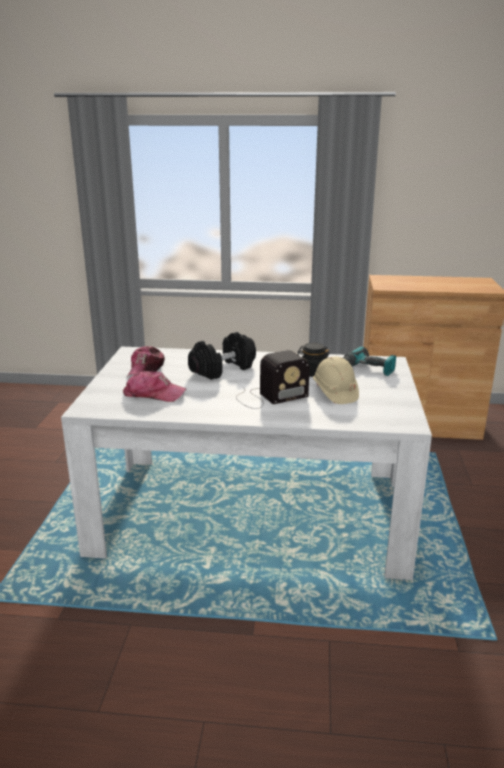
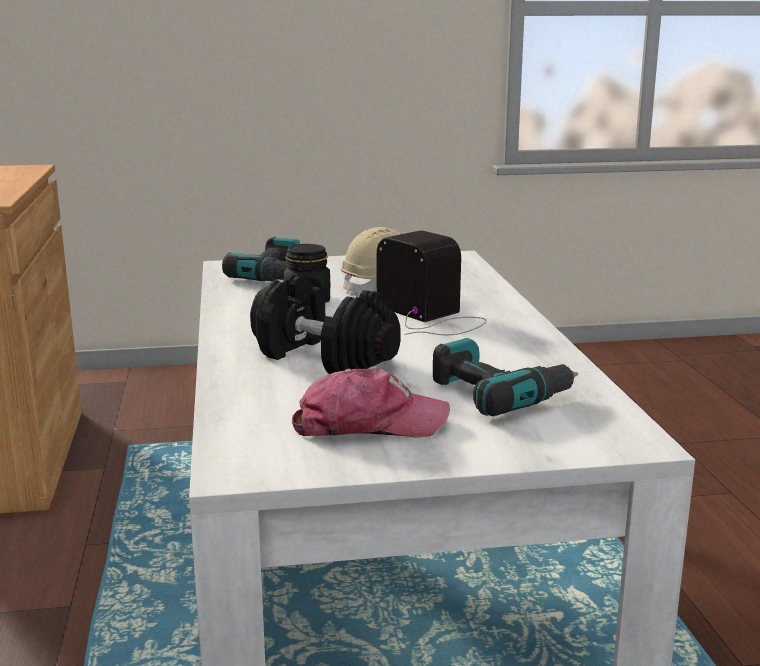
camera: 105 degrees left, 5 degrees down
cap [123,371,186,402] -> power drill [433,338,578,416]

